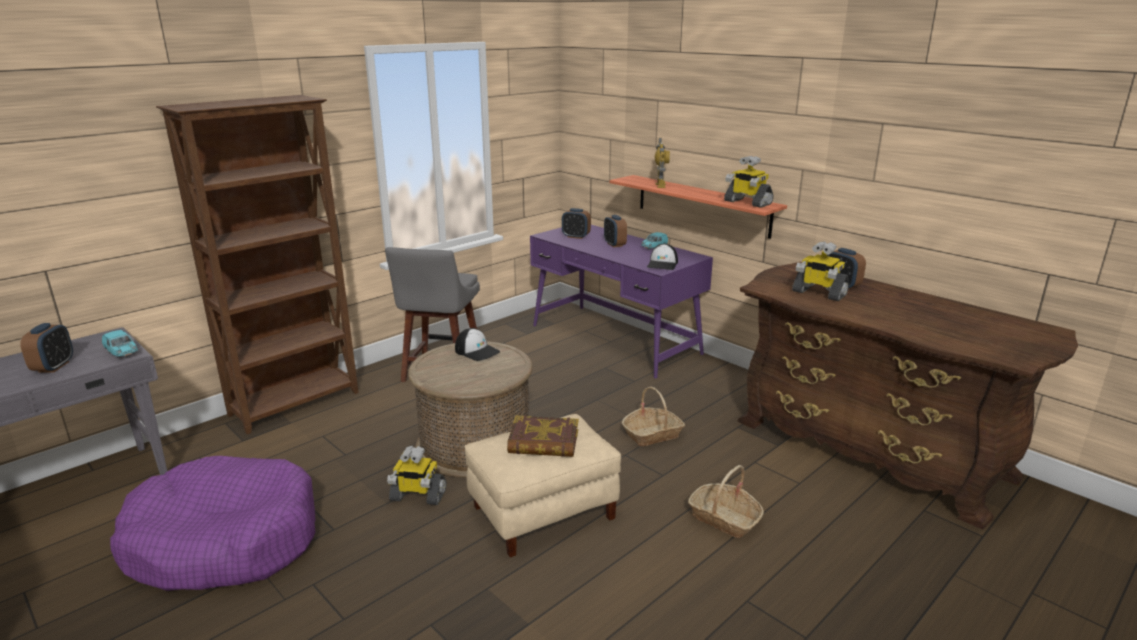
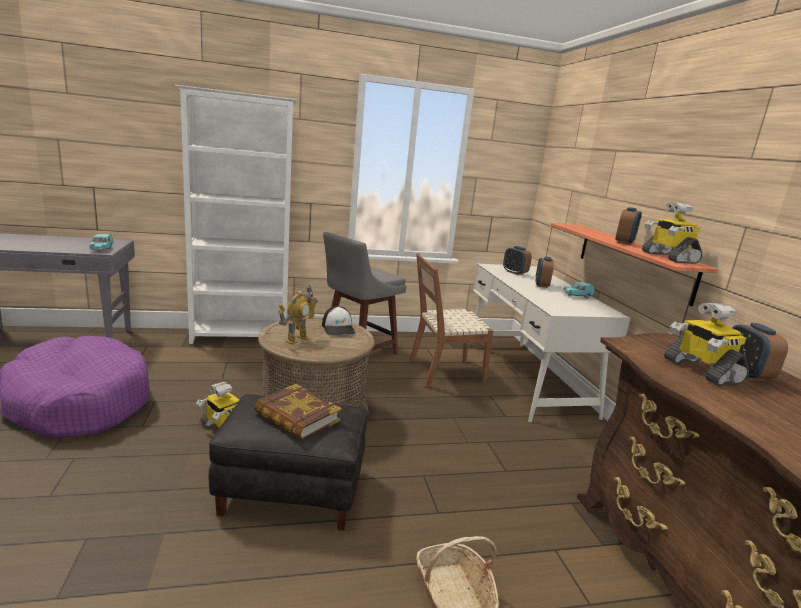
camera: 30 degrees right, 5 degrees down
alarm clock [20,323,73,373] -> alarm clock moved to [616,207,642,245]
brown bookcase [156,95,359,434] -> white bookcase [175,85,297,344]
beige ottoman [464,414,621,557] -> black ottoman [209,394,368,531]
purple desk [530,225,713,378] -> white desk [468,264,631,422]
basket [622,387,685,446] -> none
cap [647,244,678,270] -> none
toy robot [655,138,670,188] -> toy robot moved to [278,285,318,345]
none -> chair [409,253,493,387]

